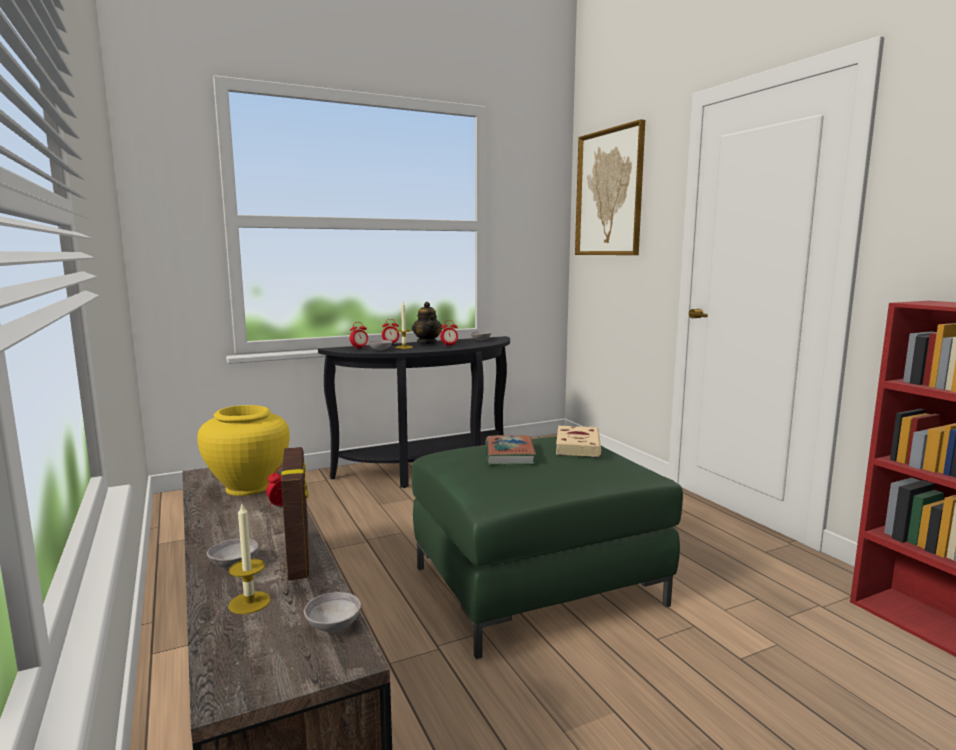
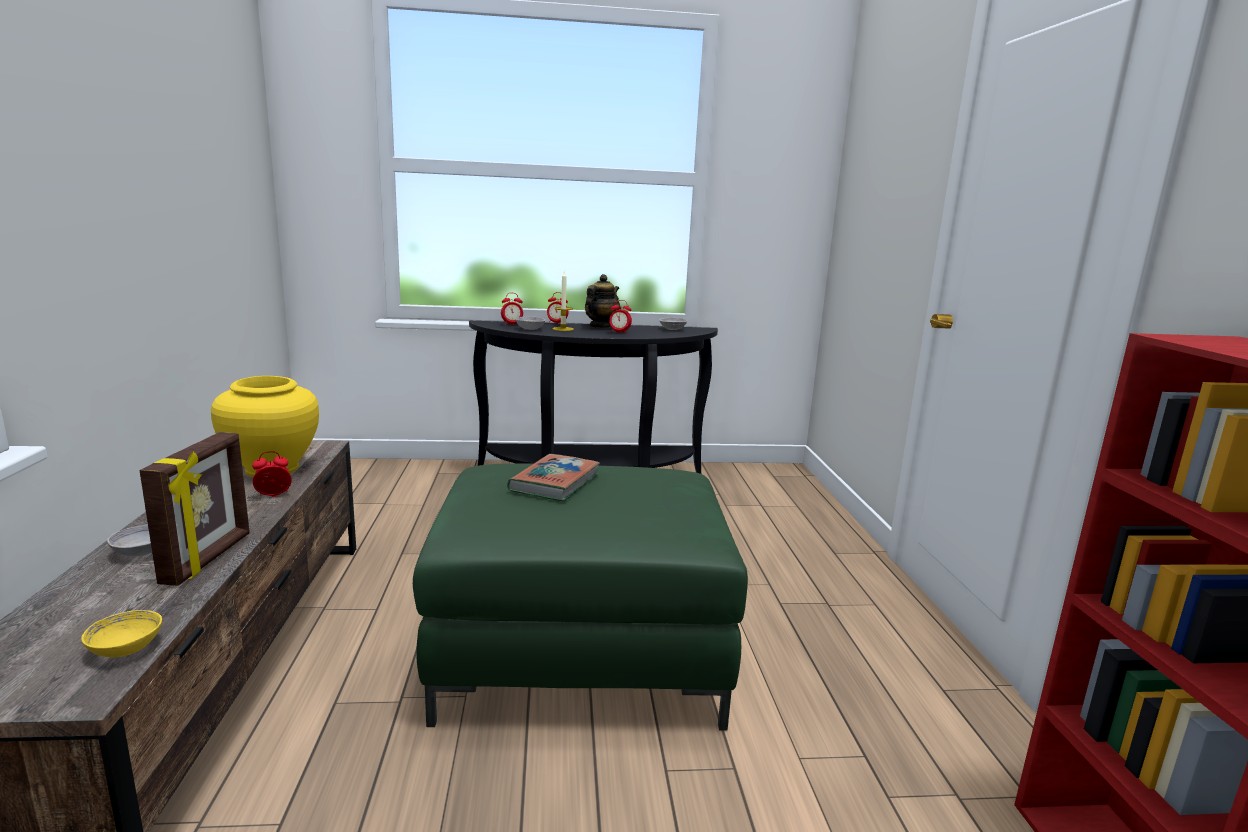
camera: 20 degrees right, 5 degrees up
candle [228,502,270,614] -> none
grey bowl [304,592,361,632] -> yellow bowl [81,610,162,657]
teapot [412,302,442,344] -> teapot turned 150 degrees counterclockwise [585,274,621,328]
beige book [556,426,601,457] -> none
picture [575,119,645,255] -> none

